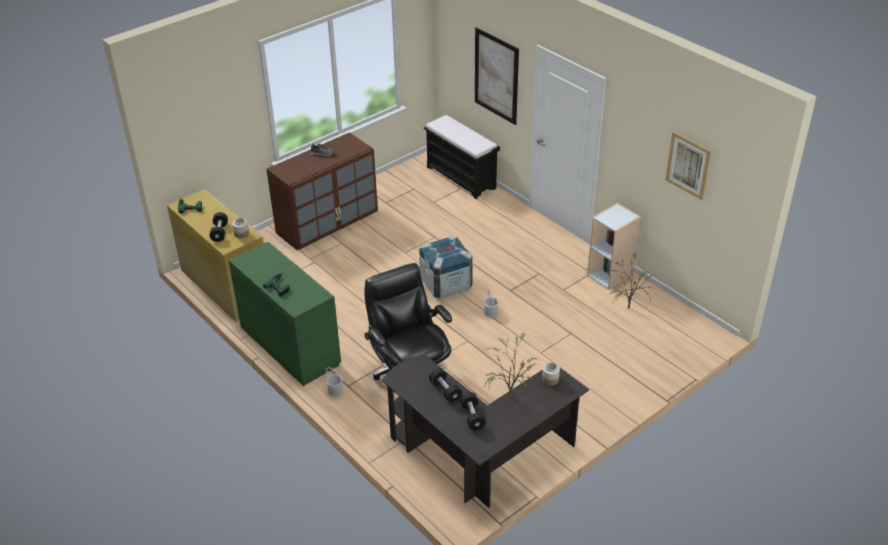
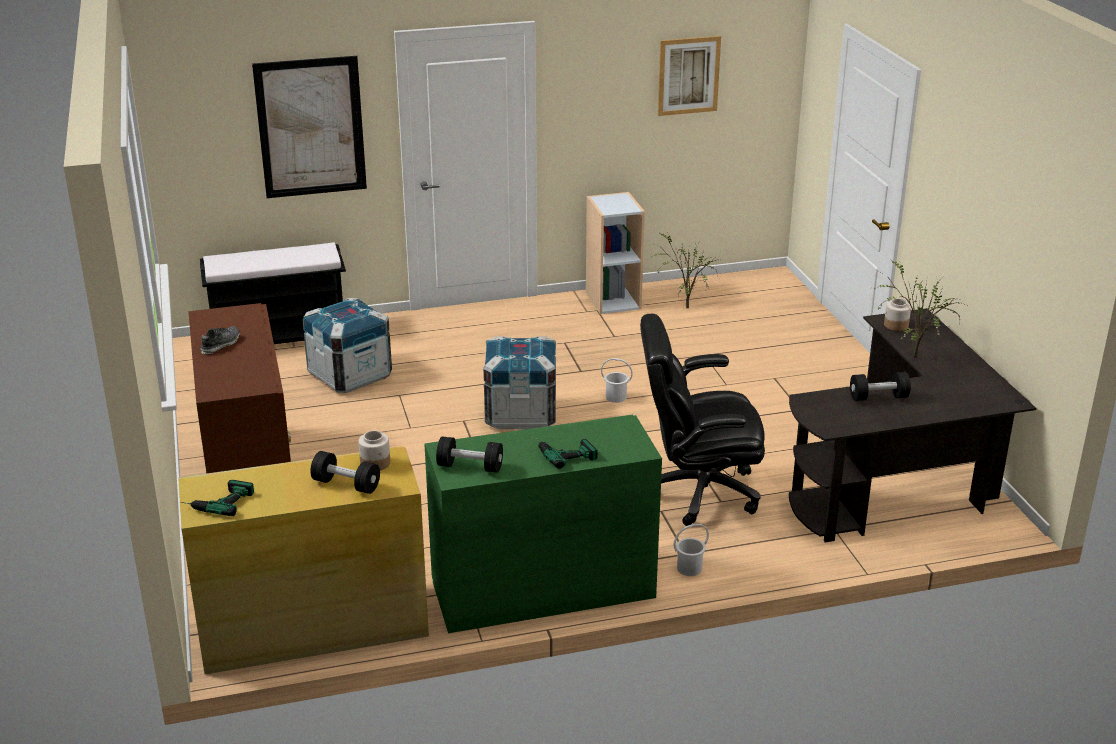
camera: 65 degrees left, 10 degrees down
black dumbbell [460,392,486,430] -> black dumbbell moved to [436,436,503,473]
none -> crate [302,298,392,393]

